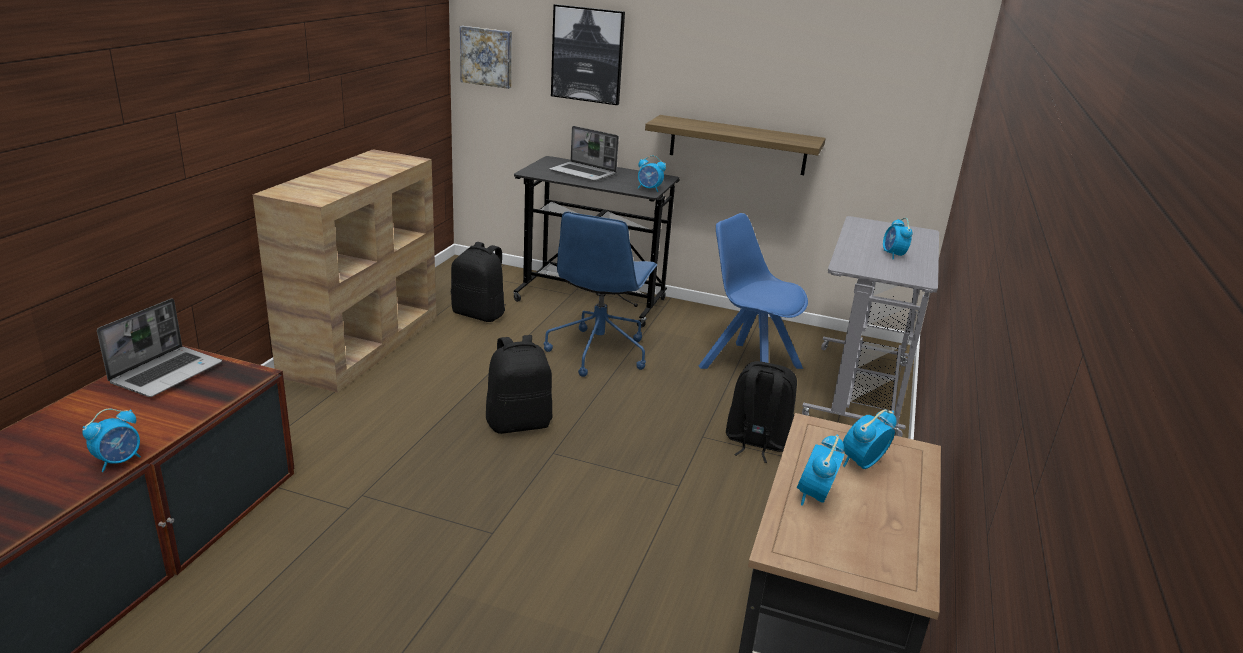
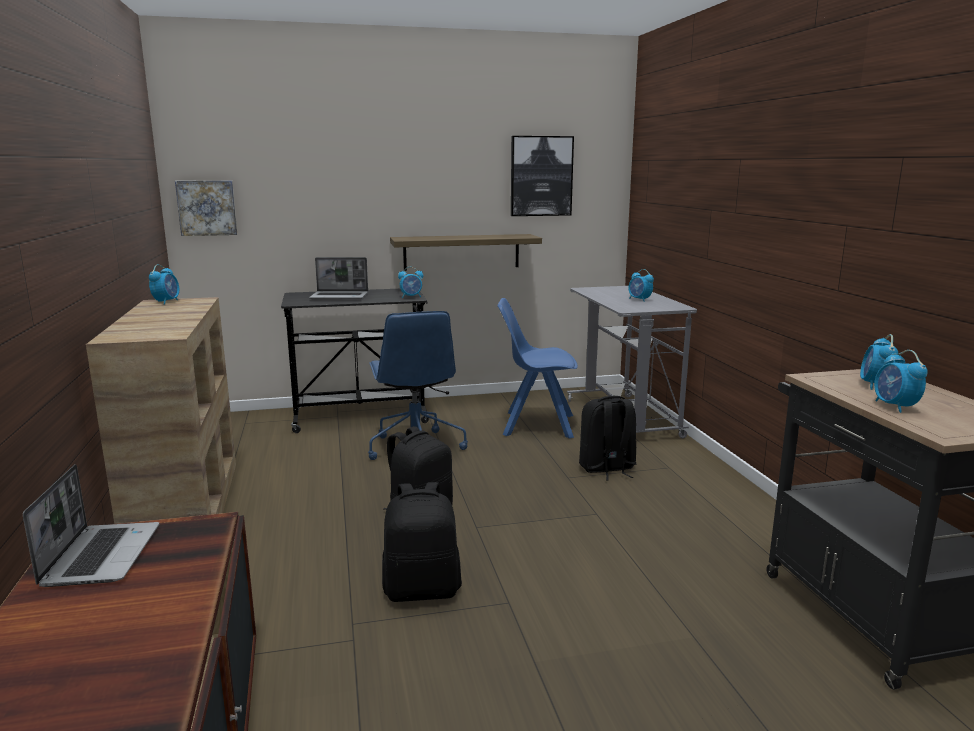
camera: 30 degrees left, 10 degrees down
alarm clock [82,409,141,472] -> alarm clock moved to [149,264,179,305]
black backpack [451,242,505,322] -> black backpack moved to [382,482,462,602]
picture [551,4,625,105] -> picture moved to [511,136,574,216]

